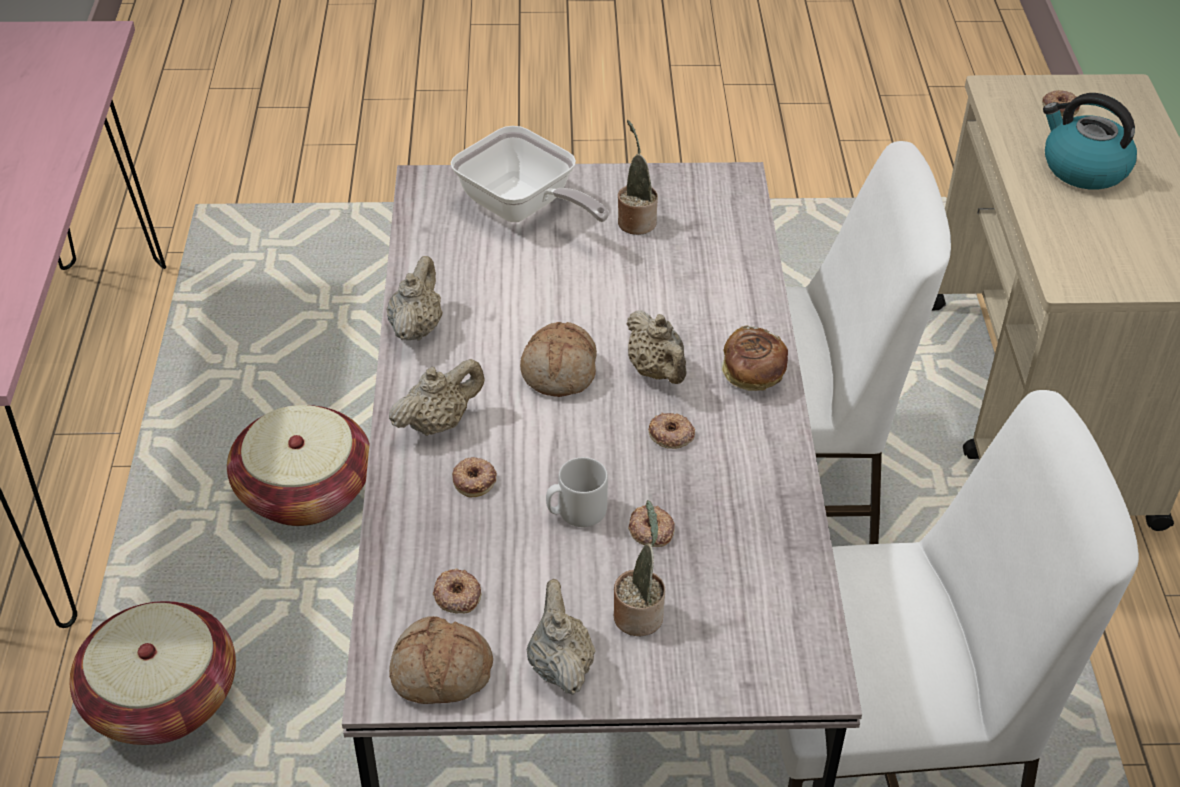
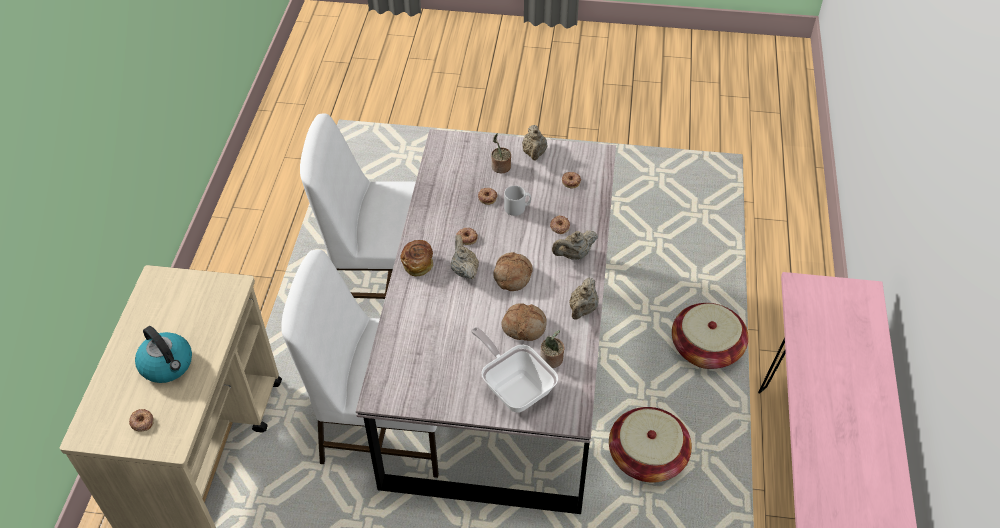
camera: 170 degrees left, 5 degrees up
bread [389,616,493,704] -> bread moved to [501,303,547,341]
potted plant [618,120,658,235] -> potted plant moved to [540,330,564,368]

